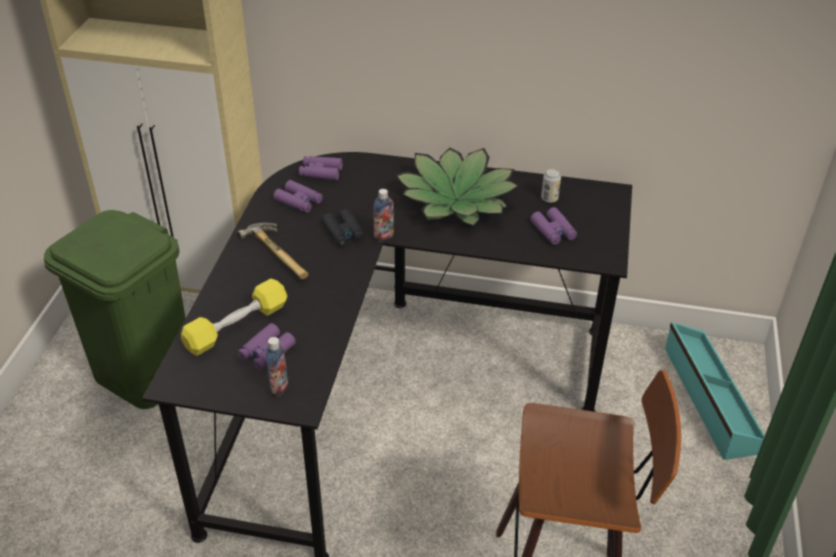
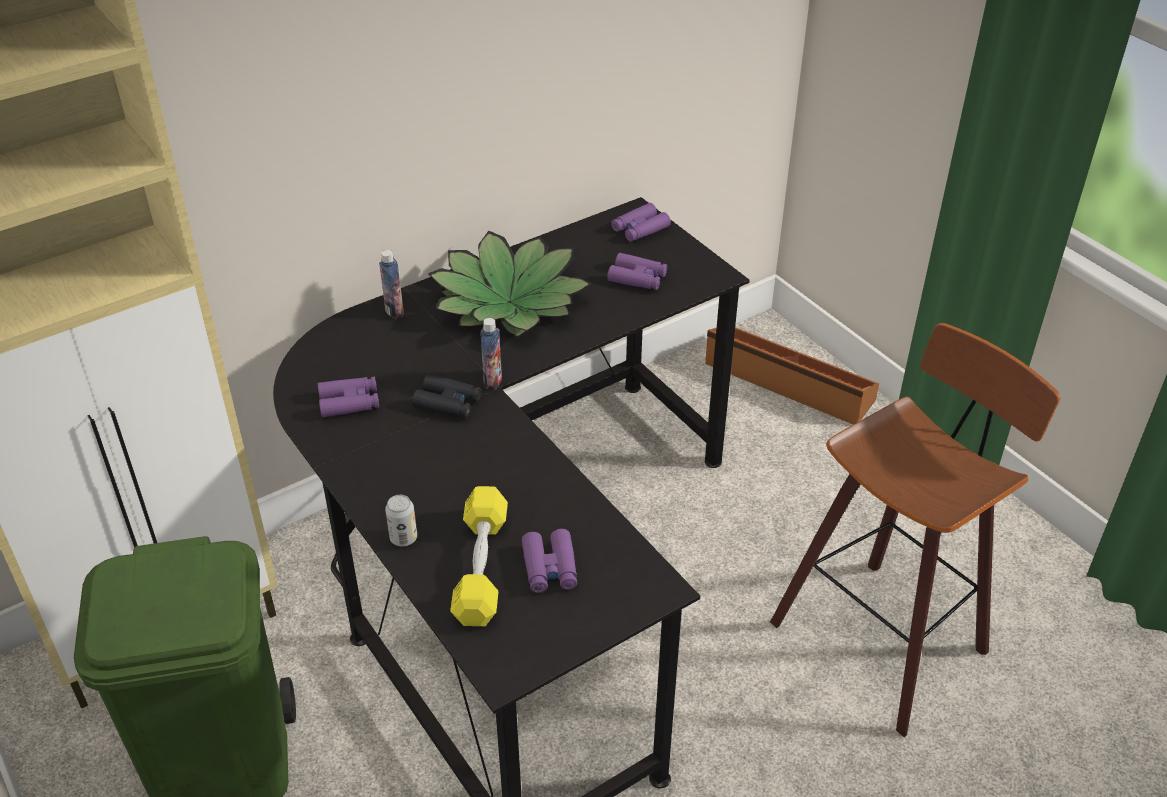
camera: 45 degrees left, 0 degrees up
hammer [237,223,309,279] -> none
bottle [266,337,288,397] -> bottle moved to [379,250,404,318]
purple binoculars [299,156,343,180] -> purple binoculars moved to [611,203,671,241]
can [541,169,561,203] -> can moved to [385,495,417,546]
turquoise storage box [665,322,765,460] -> brown storage box [705,327,879,425]

